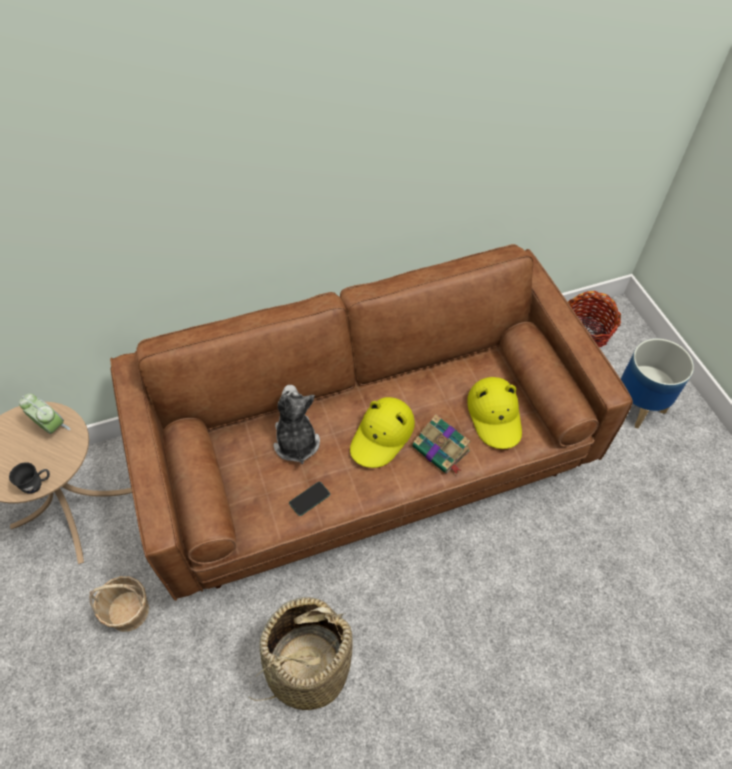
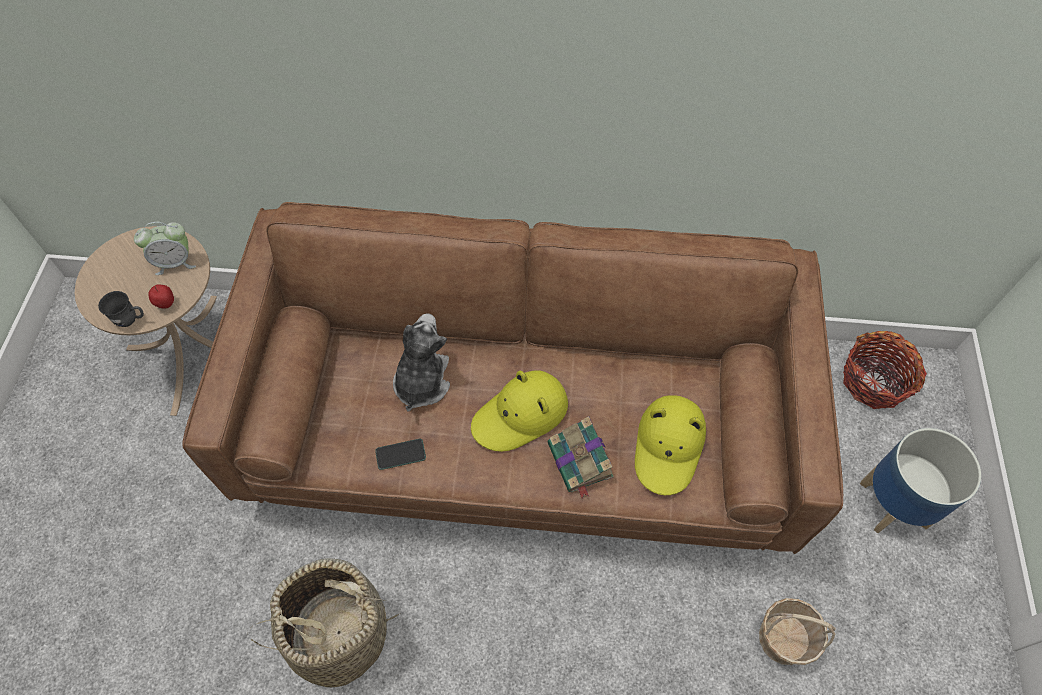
camera: 25 degrees right, 5 degrees up
alarm clock [19,393,71,434] -> alarm clock turned 105 degrees clockwise [134,222,196,275]
basket [89,576,149,632] -> basket moved to [759,598,836,665]
none -> apple [148,284,174,308]

